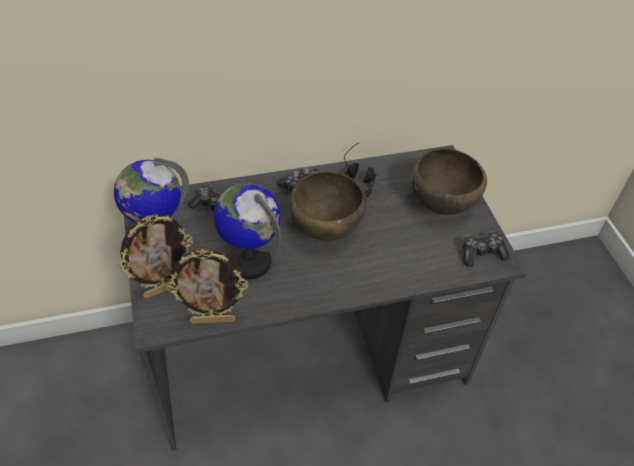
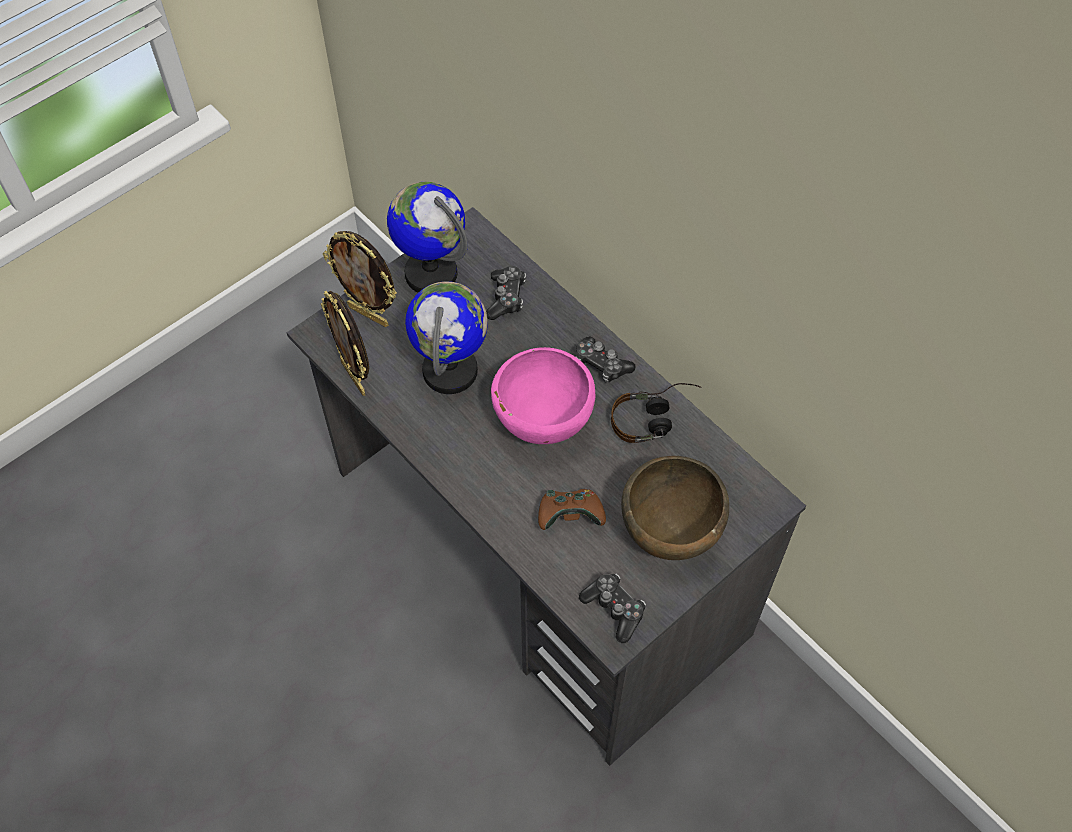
camera: 65 degrees right, 10 degrees up
brown bowl [289,172,366,241] -> pink bowl [491,347,595,444]
none -> brown game controller [538,489,606,530]

